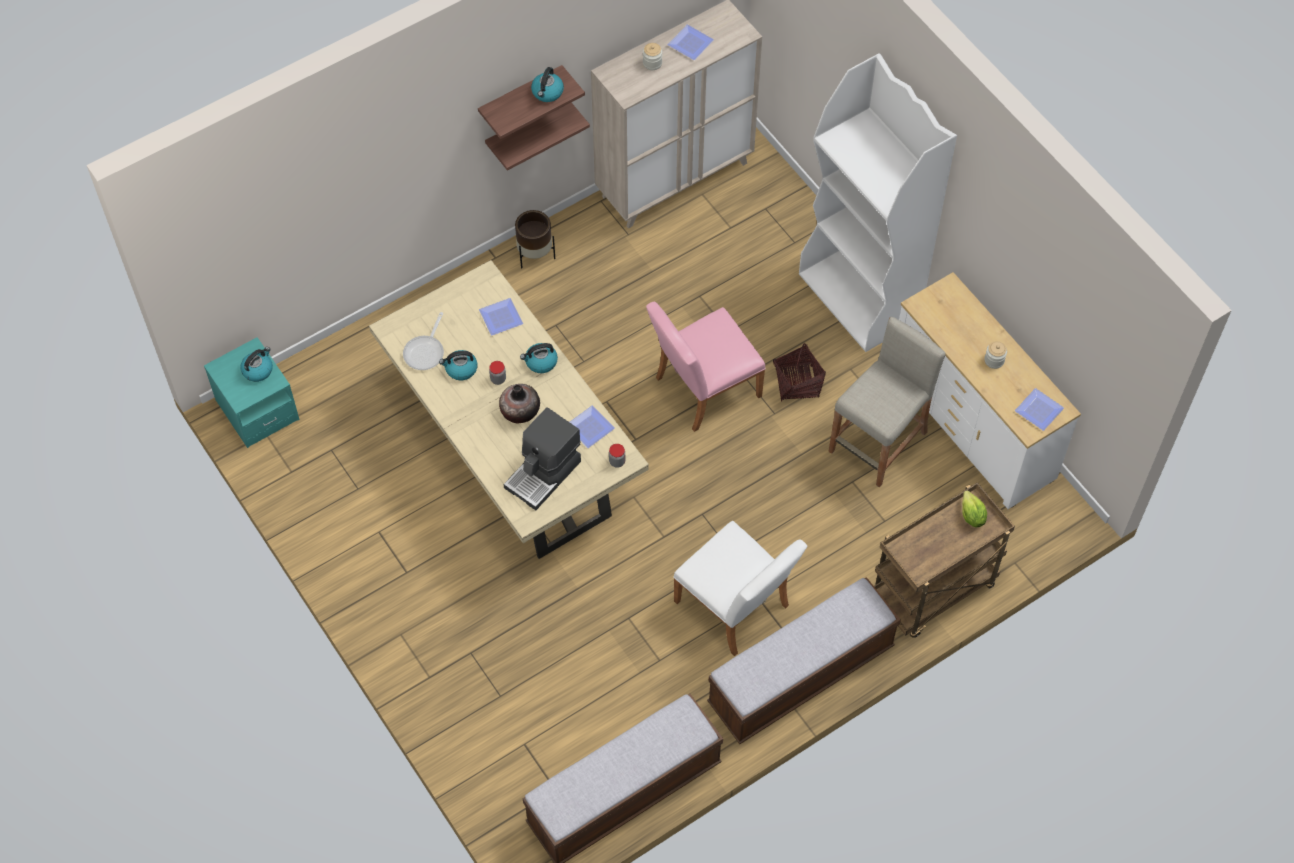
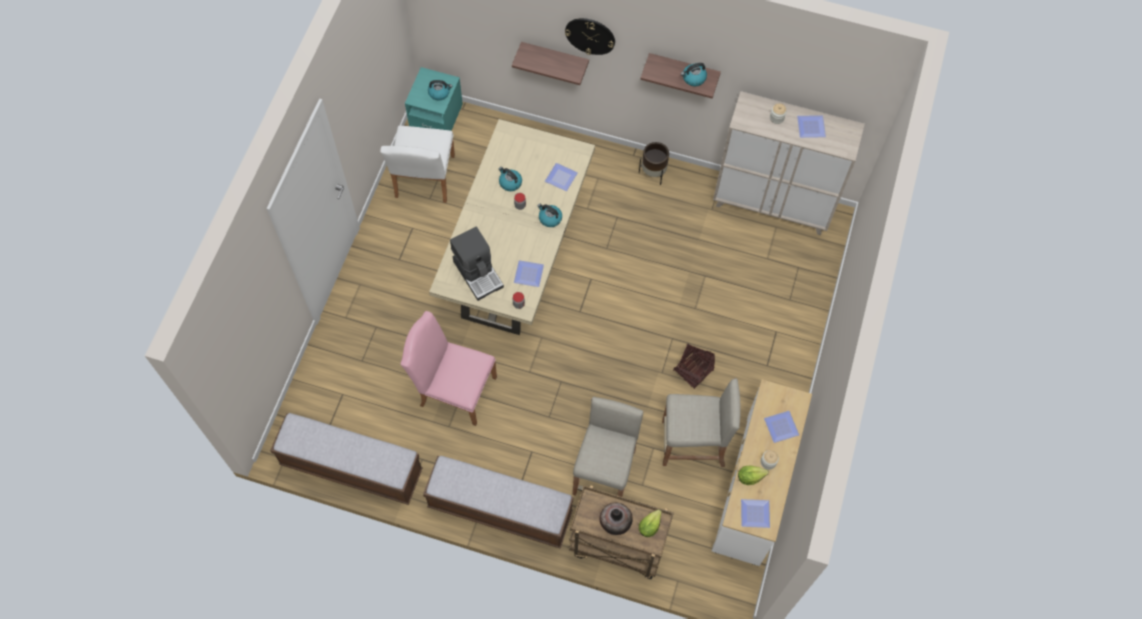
camera: 50 degrees right, 5 degrees up
frying pan [403,312,444,370] -> none
shelf [485,102,590,171] -> shelf moved to [512,42,589,85]
vase [499,384,540,423] -> vase moved to [600,503,633,535]
coffee machine [504,407,581,510] -> coffee machine turned 120 degrees counterclockwise [450,226,504,301]
pink chair [646,302,766,432] -> pink chair moved to [400,311,497,426]
white chair [673,521,807,656] -> white chair moved to [380,126,455,203]
white bookcase [799,53,957,352] -> none
none -> wall clock [565,18,615,55]
none -> beige stool [573,397,643,497]
none -> lettuce [738,466,769,485]
none -> plate [764,411,799,443]

